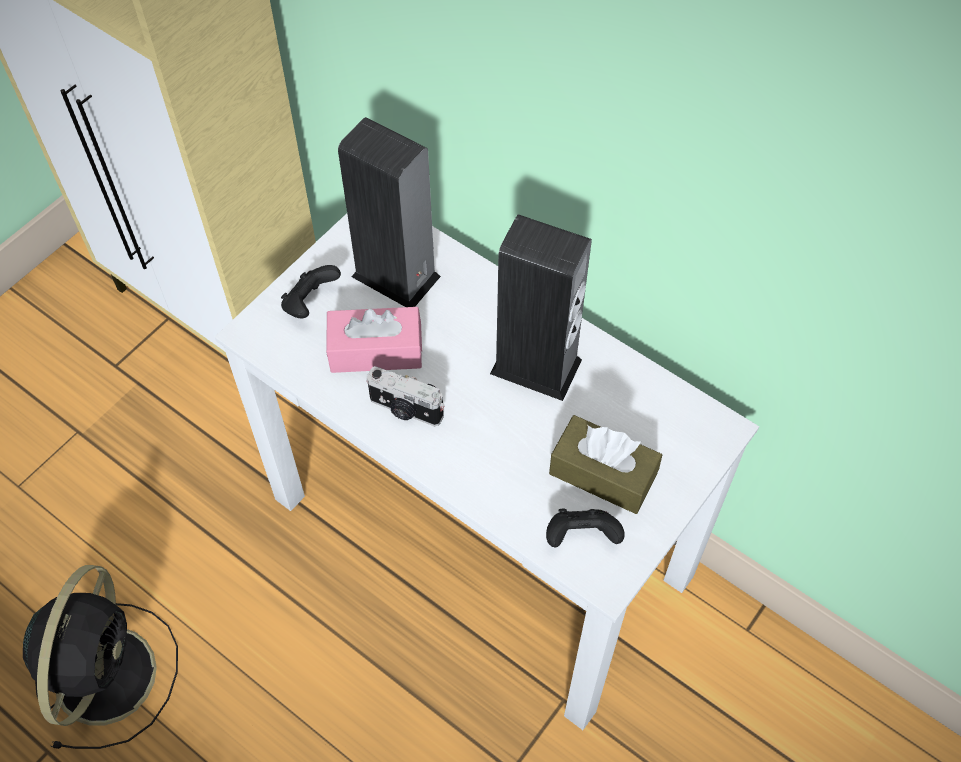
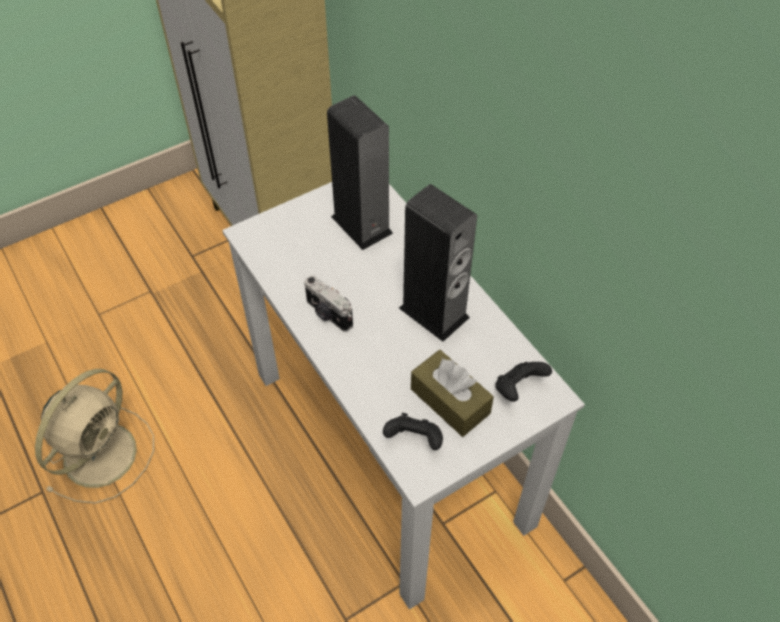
camera: 20 degrees right, 5 degrees down
black fan [23,565,178,749] -> beige fan [35,369,154,504]
black game controller [281,265,341,319] -> black game controller moved to [495,362,552,402]
pink tissue box [326,307,422,373] -> none

